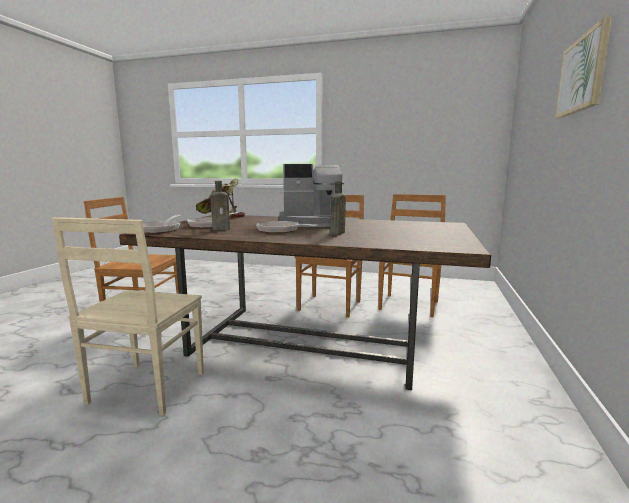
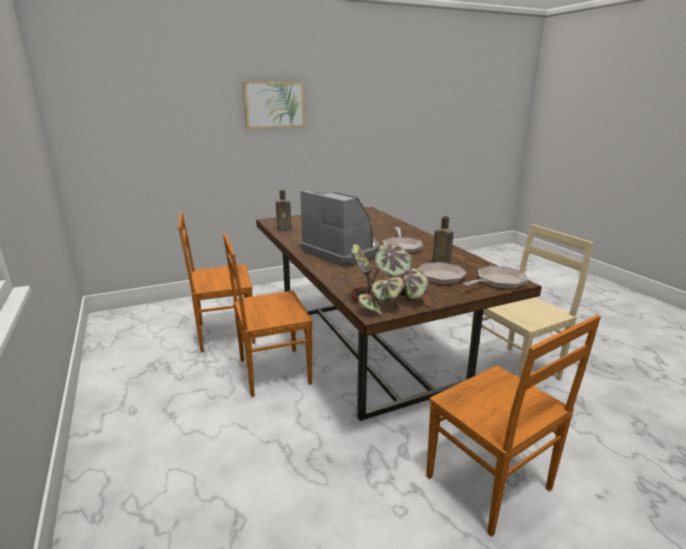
camera: 130 degrees left, 10 degrees up
brown bottle [330,181,346,235] -> brown bottle moved to [276,190,291,231]

